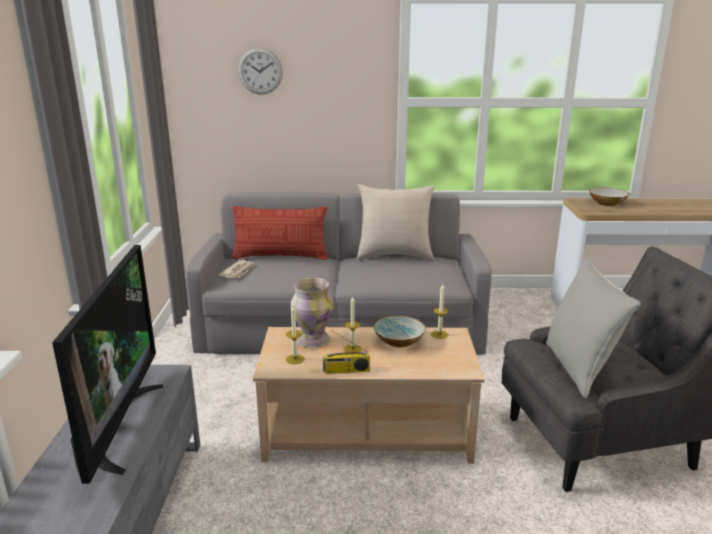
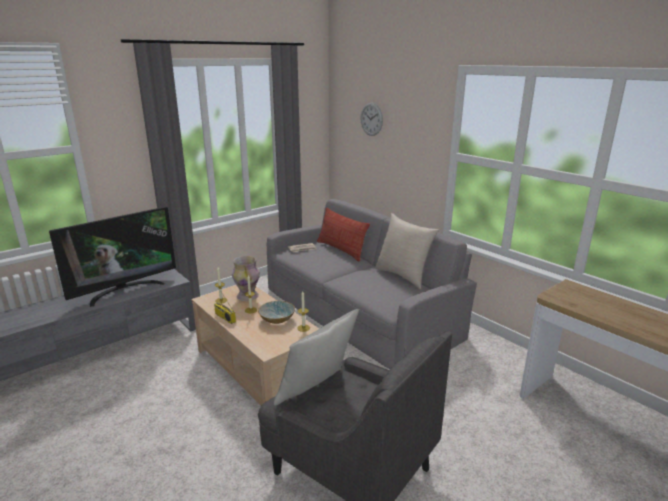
camera: 50 degrees right, 0 degrees up
bowl [589,187,629,206] -> none

